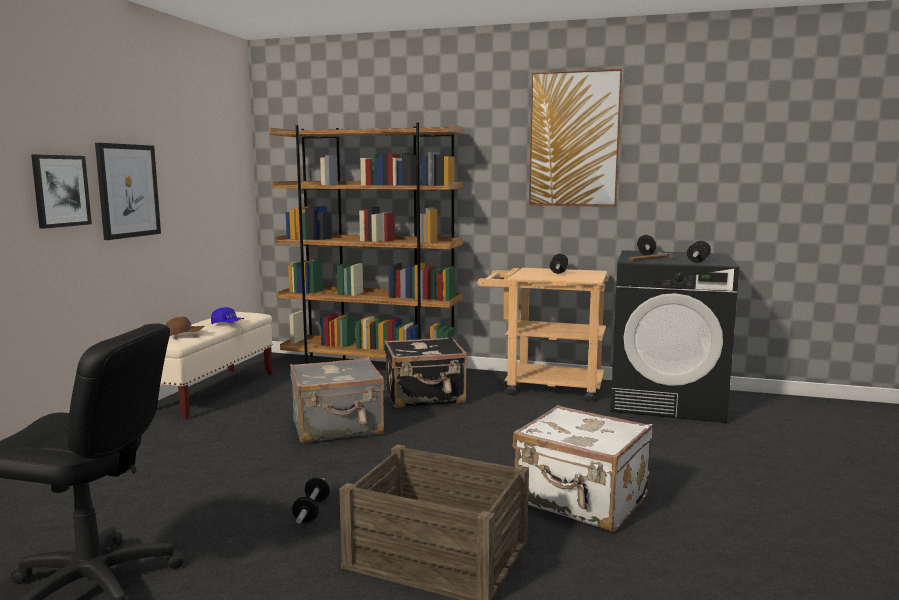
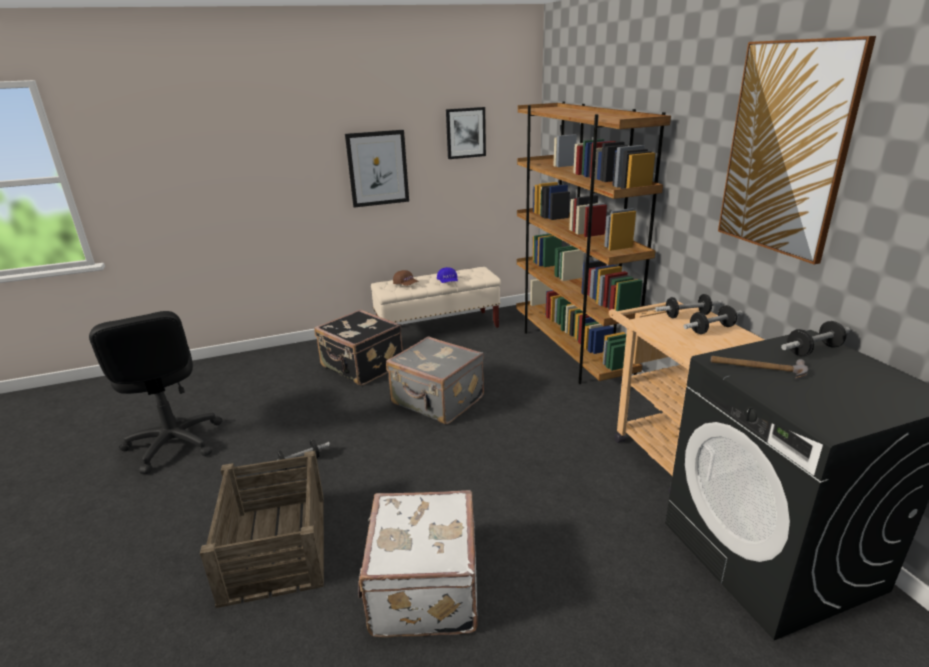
camera: 55 degrees right, 15 degrees up
picture [31,154,92,229] -> picture moved to [446,107,486,159]
black suitcase [384,337,467,408] -> black suitcase moved to [314,309,403,385]
dumbbell [687,241,711,263] -> dumbbell moved to [655,294,722,318]

